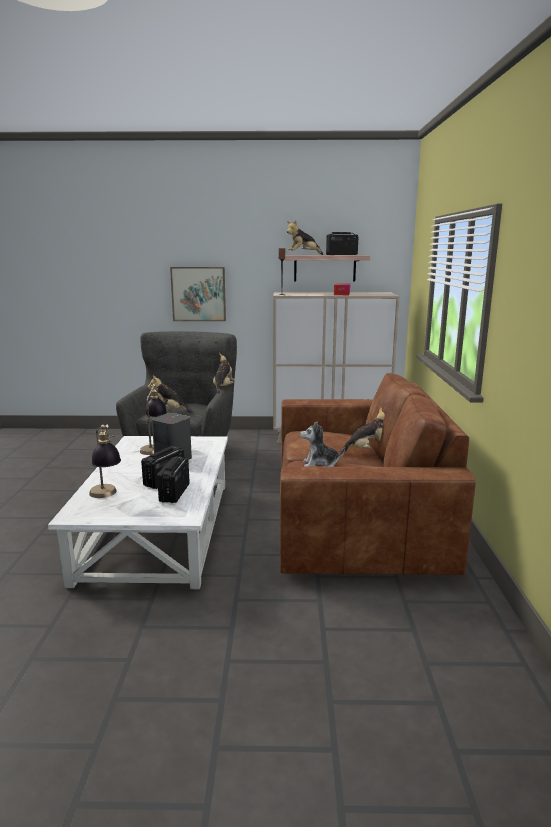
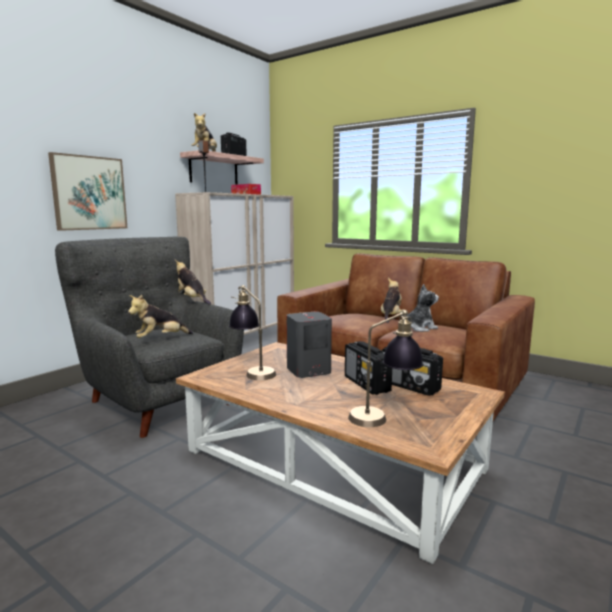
camera: 55 degrees left, 5 degrees down
white coffee table [48,436,228,589] -> brown coffee table [176,342,505,564]
plush toy [300,421,345,467] -> plush toy turned 150 degrees counterclockwise [402,284,439,332]

